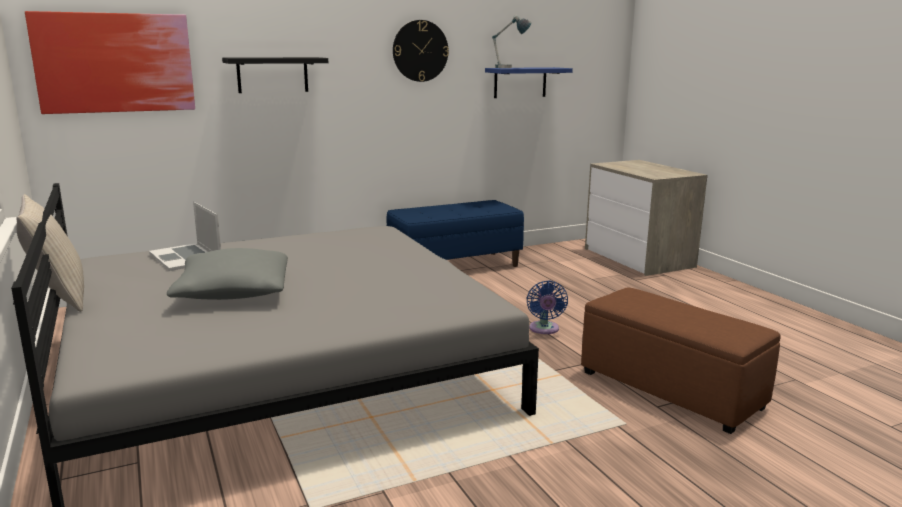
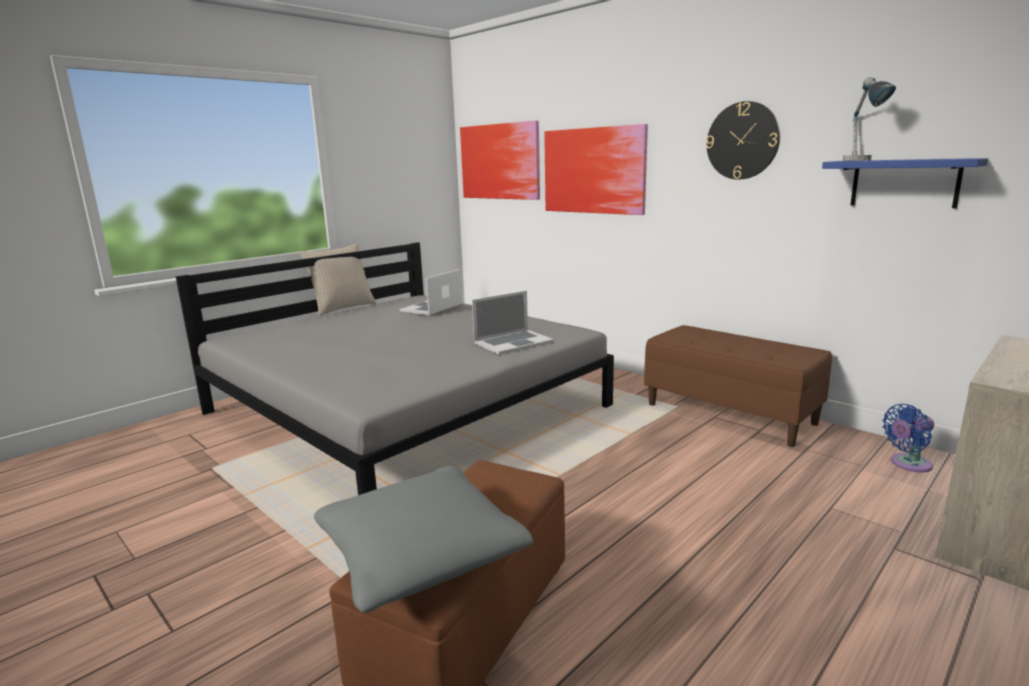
camera: 70 degrees right, 0 degrees up
grey pillow [167,248,288,300] -> grey pillow moved to [314,466,533,613]
black shelf [222,57,328,93] -> picture [544,124,648,215]
blue bench [386,200,524,267] -> brown bench [644,325,832,447]
blue fan [527,281,568,334] -> blue fan moved to [882,404,934,472]
none -> laptop [472,291,554,354]

